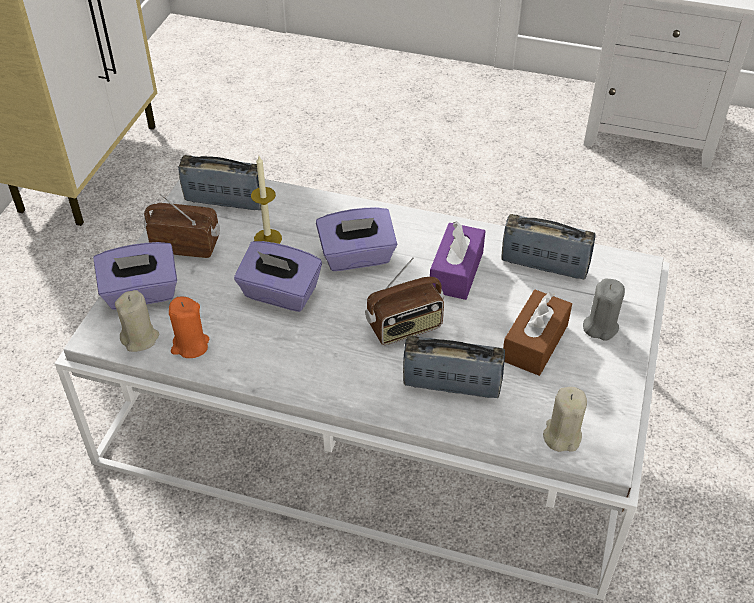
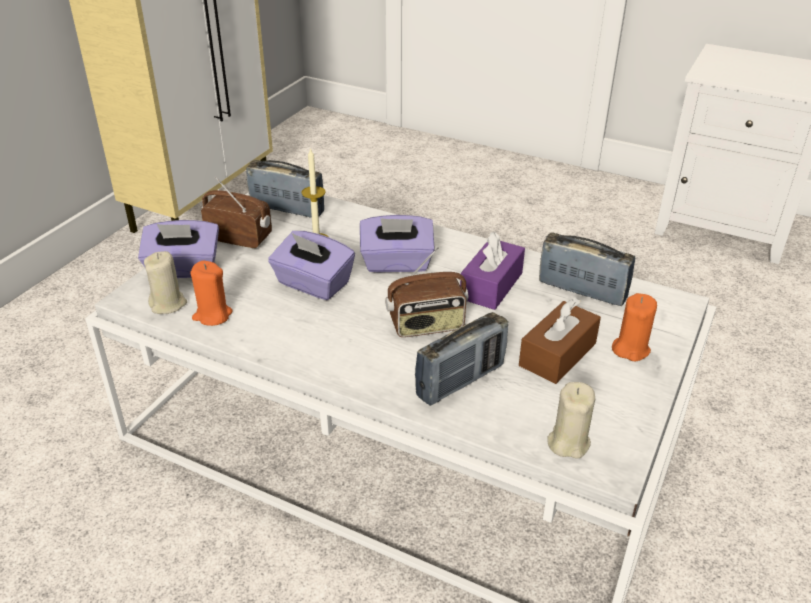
camera: 10 degrees right, 10 degrees down
radio [403,336,505,398] -> radio turned 120 degrees clockwise [415,312,508,406]
grey candle [583,278,625,341] -> orange candle [612,293,657,361]

